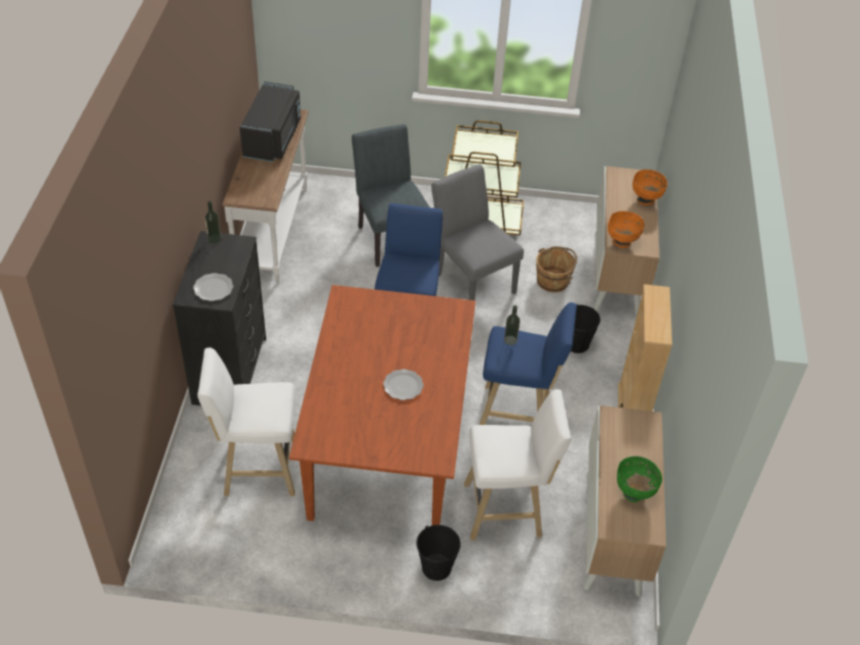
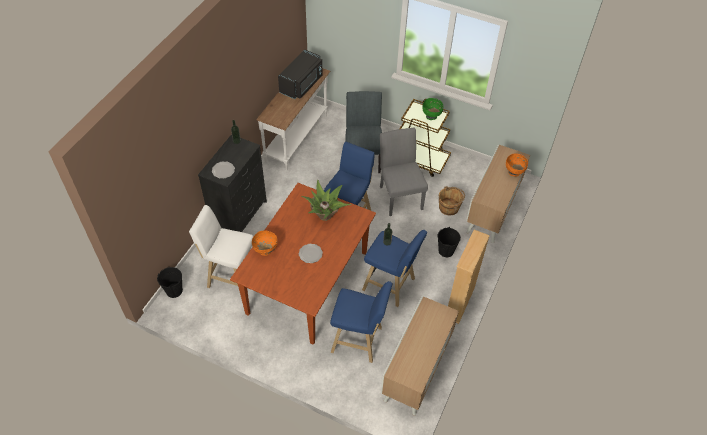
camera: 20 degrees right, 5 degrees up
black bucket [416,525,461,581] -> black bucket moved to [157,266,183,298]
white stool [464,389,571,541] -> blue stool [330,281,393,363]
orange bowl [608,211,645,248] -> orange bowl moved to [252,231,278,256]
green bowl [617,456,662,502] -> green bowl moved to [422,98,444,120]
none -> potted plant [301,180,351,221]

